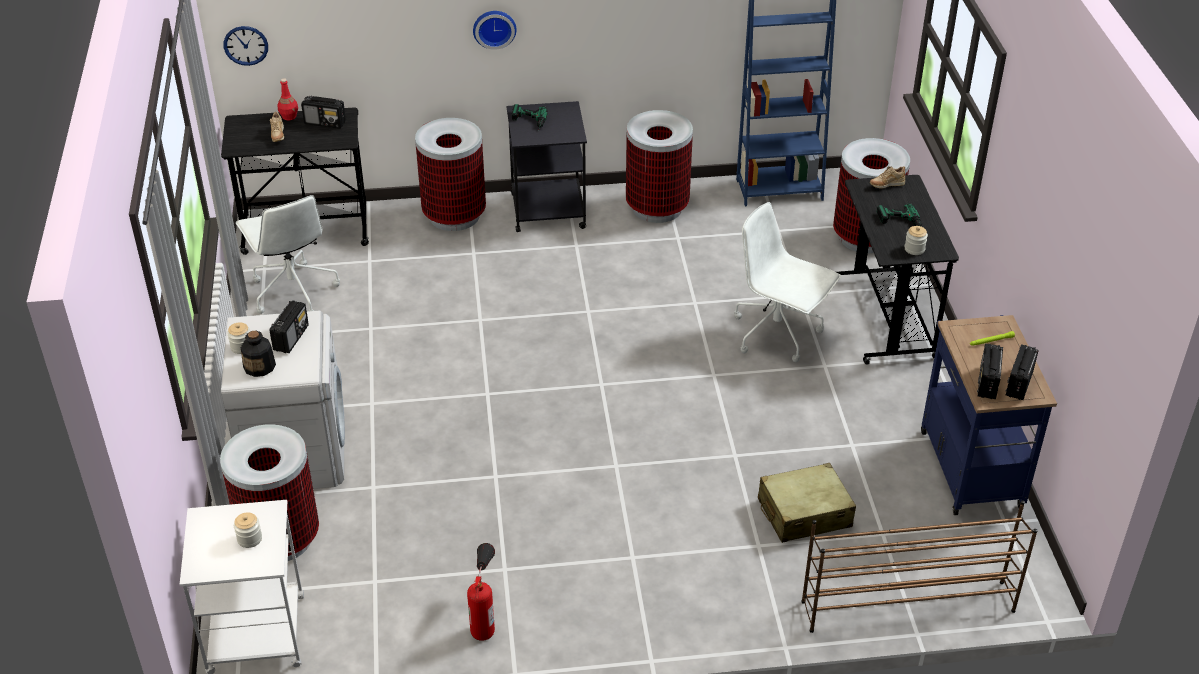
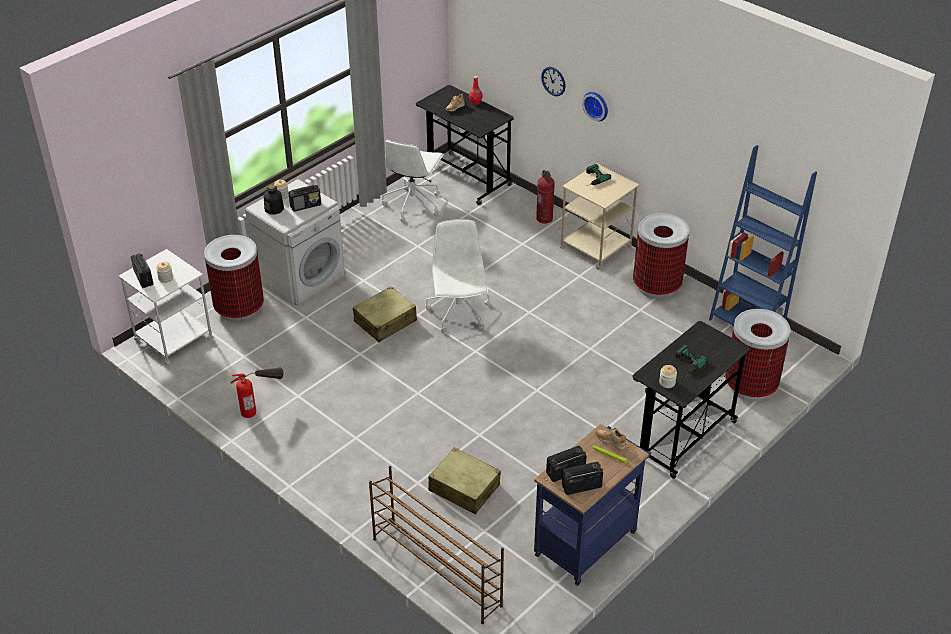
camera: 50 degrees right, 0 degrees up
wall clock [224,26,268,66] -> wall clock moved to [541,67,566,96]
radio [301,96,346,129] -> radio moved to [131,253,154,288]
trash can [415,118,486,231] -> fire extinguisher [536,170,555,224]
black cart [507,101,587,232] -> beige cart [560,164,639,270]
white office chair [734,202,841,362] -> white office chair moved to [425,219,490,333]
beige shoe [870,166,905,188] -> beige shoe moved to [595,428,626,450]
none -> beige suitcase [353,286,417,342]

